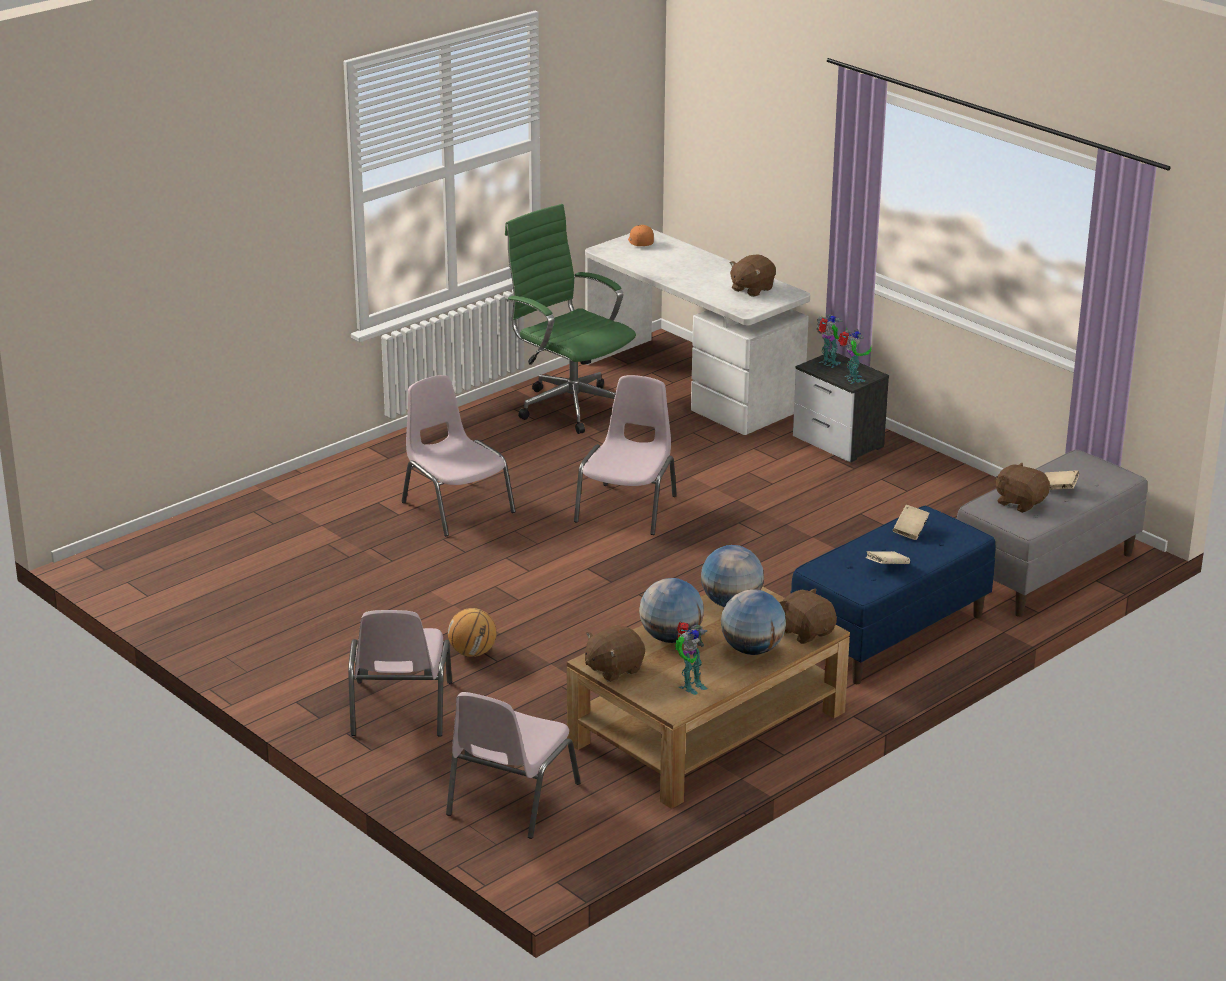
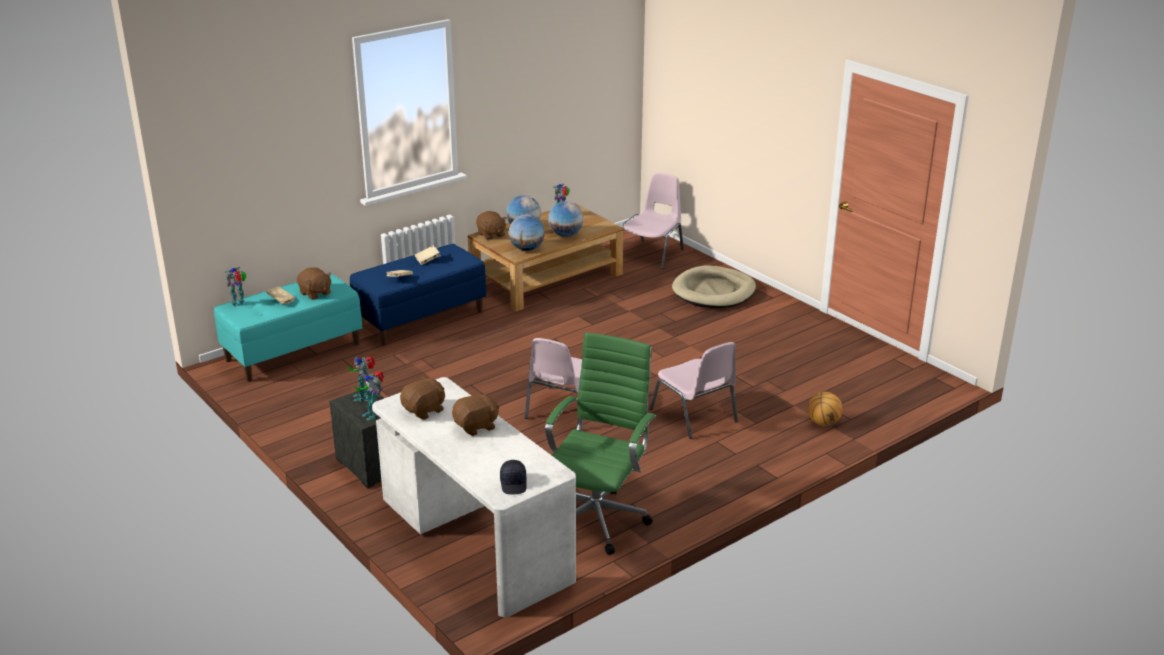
camera: 175 degrees left, 0 degrees up
pink chair [348,610,452,737] -> beige dog bed [672,265,756,308]
basketball [448,608,497,657] -> basketball moved to [808,392,843,426]
green office chair [505,204,636,434] -> green office chair turned 120 degrees counterclockwise [545,332,656,555]
brown plush toy [585,625,645,682] -> brown plush toy moved to [452,391,499,436]
orange cap [628,225,654,246] -> black cap [500,460,527,495]
grey bench [957,449,1147,617] -> turquoise bench [214,273,362,382]
none -> toy robot [225,267,247,307]

